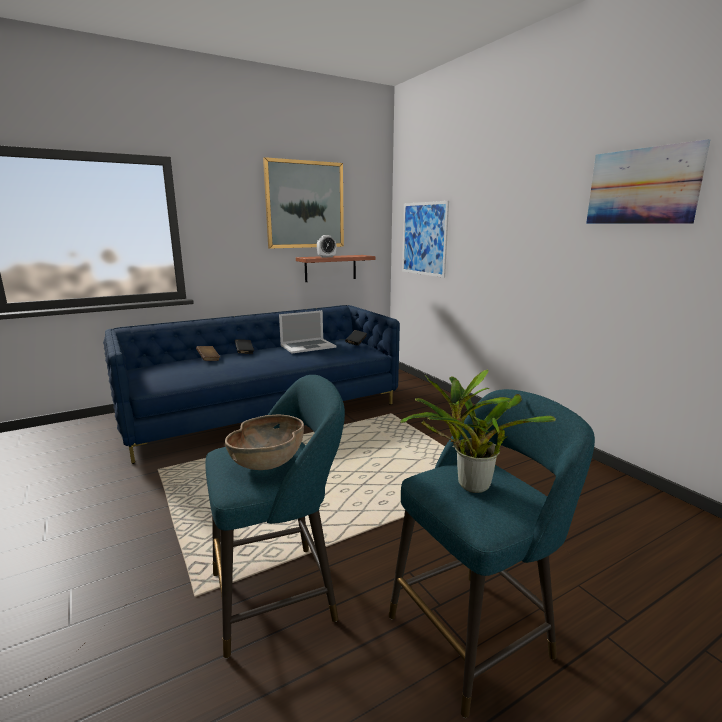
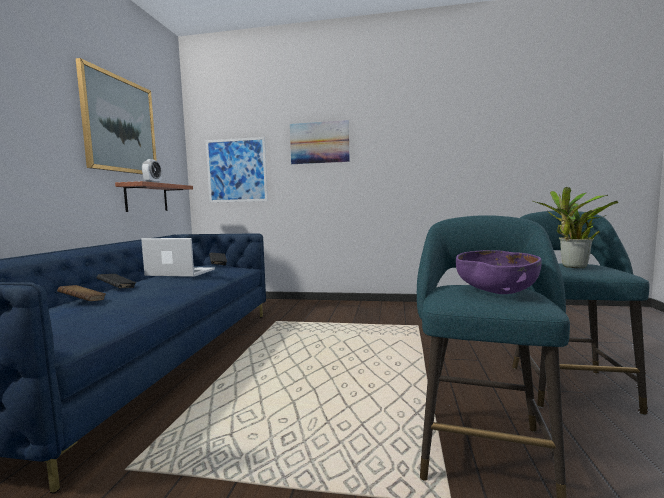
camera: 50 degrees left, 10 degrees down
brown bowl [225,414,304,470] -> purple bowl [456,250,542,294]
laptop [279,310,336,354] -> laptop turned 90 degrees counterclockwise [141,238,215,277]
picture [586,139,710,224] -> picture moved to [290,120,350,164]

